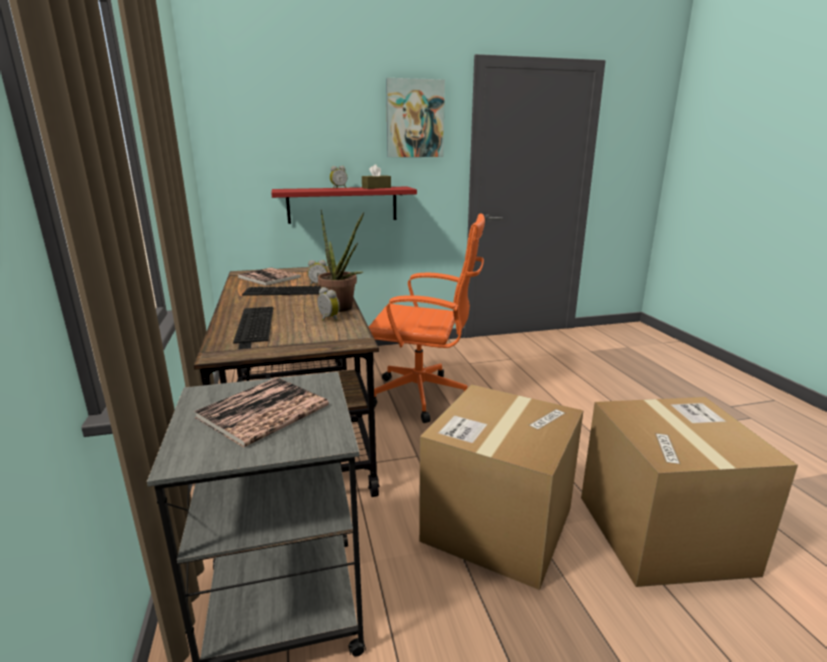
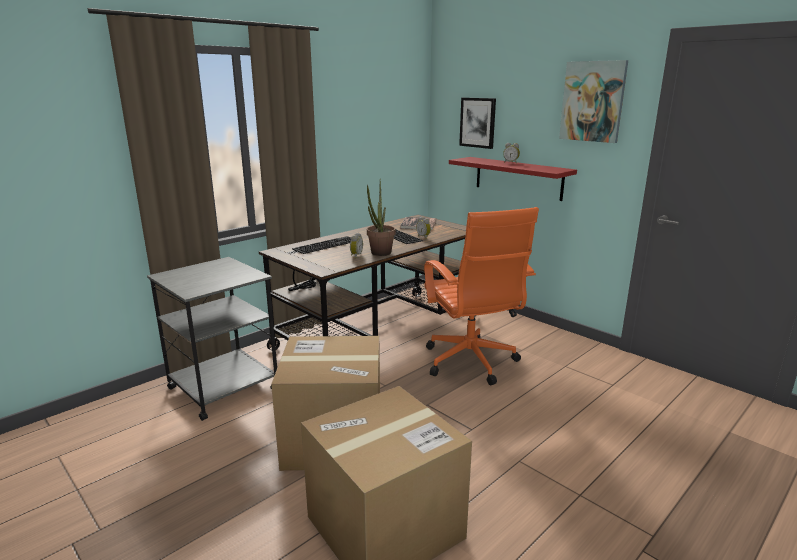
camera: 60 degrees right, 0 degrees up
book [194,377,329,447] -> none
brown tissue box [362,164,391,189] -> none
none -> picture [459,98,496,149]

